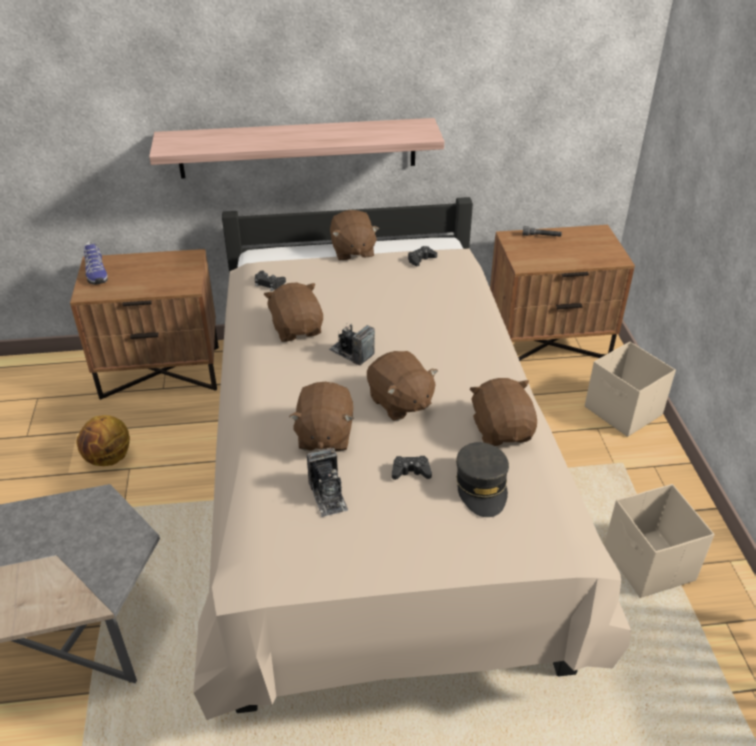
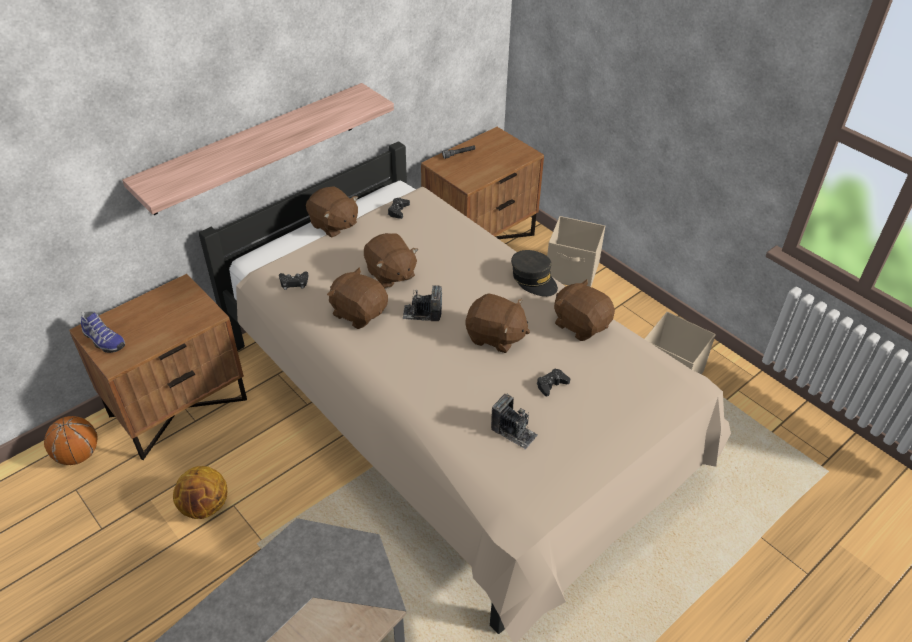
camera: 35 degrees left, 5 degrees up
brown plush toy [289,382,354,451] -> brown plush toy moved to [364,233,418,289]
grey cap [456,442,509,517] -> grey cap moved to [511,250,558,297]
none -> basketball [44,416,98,465]

